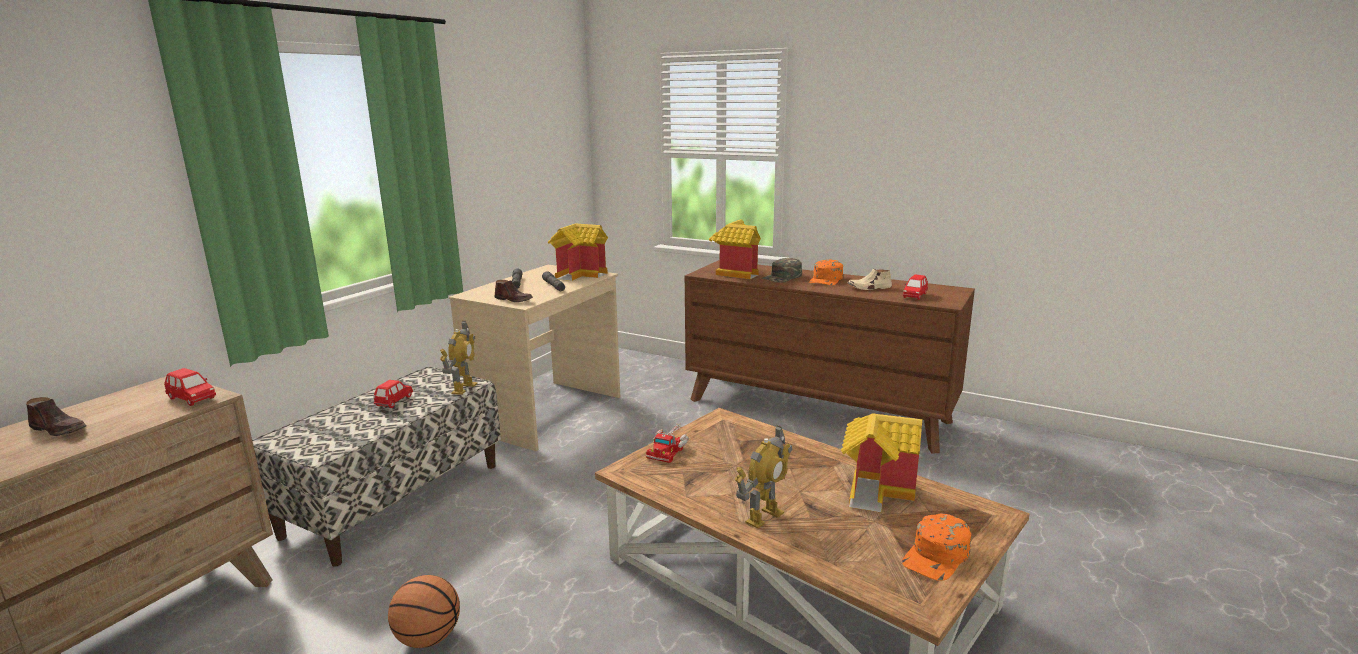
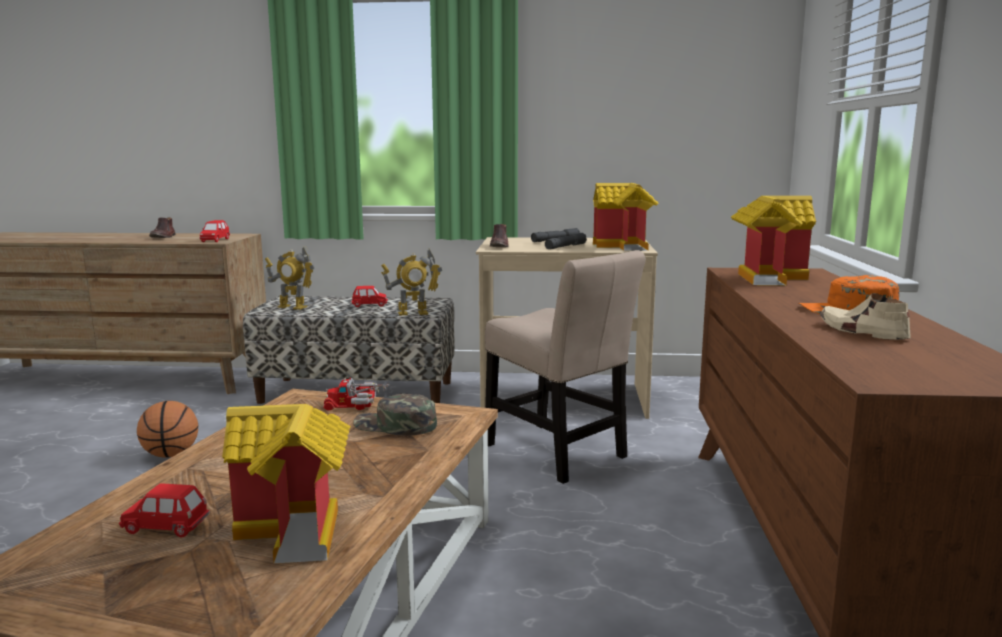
camera: 65 degrees right, 5 degrees down
toy robot [735,426,792,529] -> toy robot moved to [265,246,315,310]
green cap [761,258,802,283] -> green cap moved to [353,394,437,436]
orange cap [902,513,971,581] -> none
red toy car [903,274,928,300] -> red toy car moved to [119,483,210,537]
none -> beige chair [485,250,646,484]

